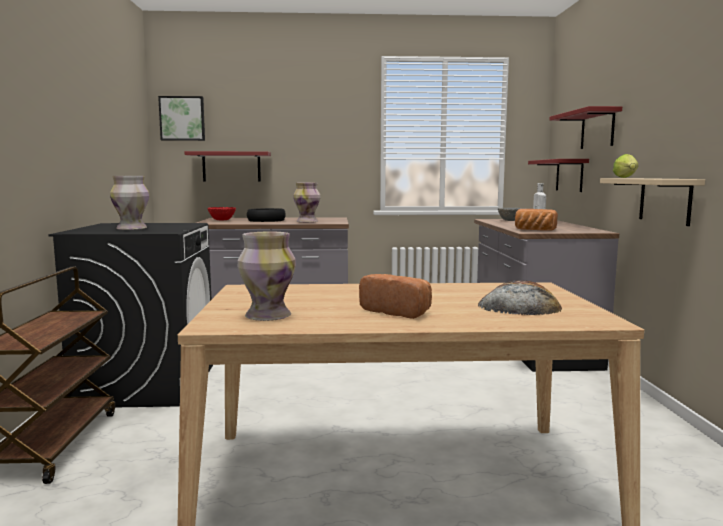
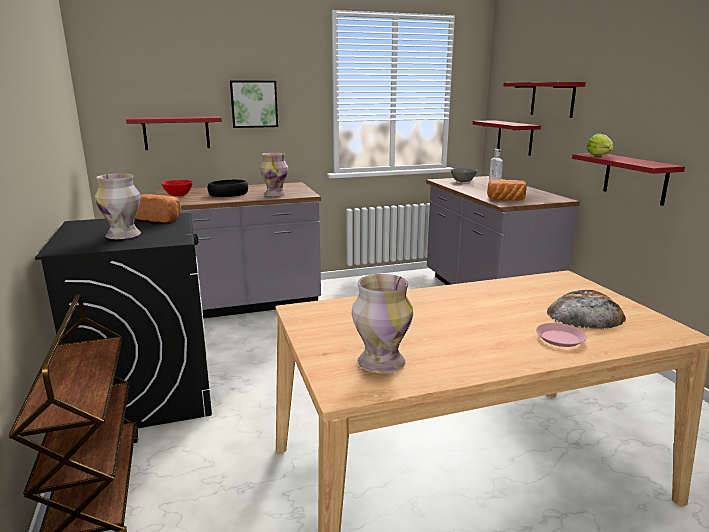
camera: 15 degrees left, 10 degrees up
picture [158,96,205,141] -> picture moved to [230,81,278,128]
bread [359,274,432,319] -> bread moved to [135,194,181,223]
beige shelf [600,178,705,226] -> red shelf [572,153,685,206]
none -> pink plate [536,323,587,347]

